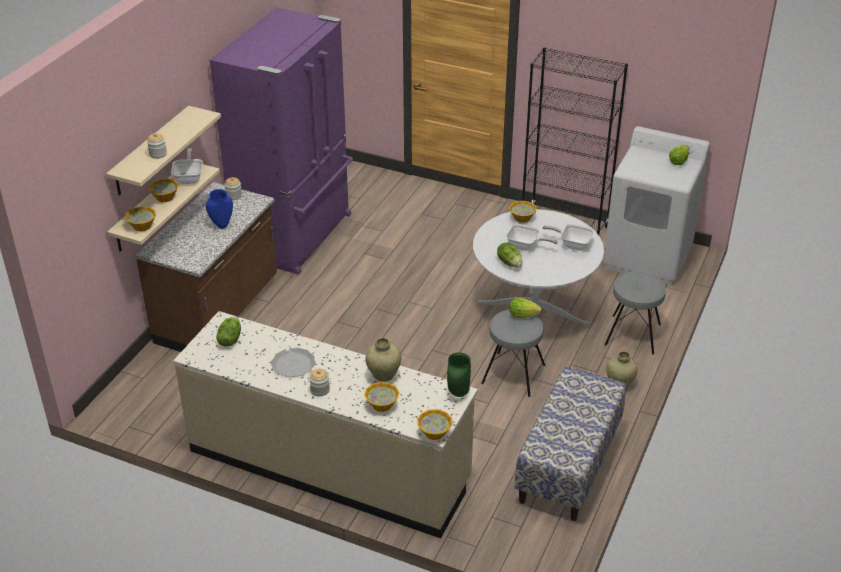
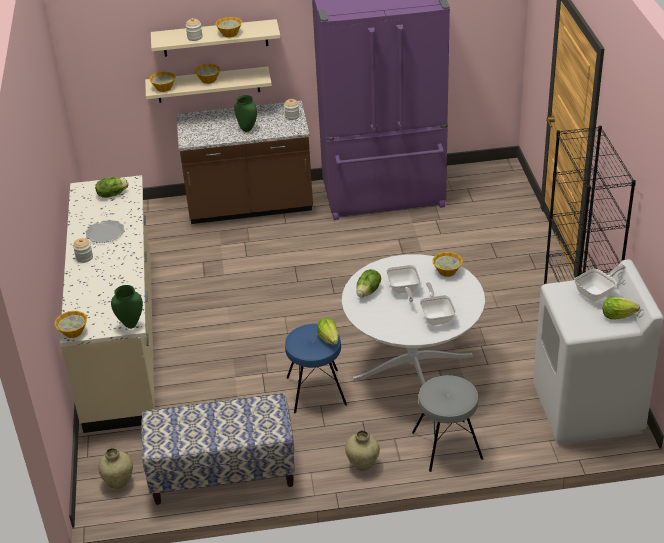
camera: 60 degrees right, 0 degrees up
frying pan [171,148,203,184] -> frying pan moved to [574,265,626,302]
blue vase [206,189,233,229] -> green vase [234,95,257,132]
bowl [364,382,399,412] -> bowl moved to [215,17,242,37]
beige vase [366,338,401,382] -> beige vase moved to [98,448,133,489]
grey stool [481,310,545,397] -> blue stool [285,324,347,414]

